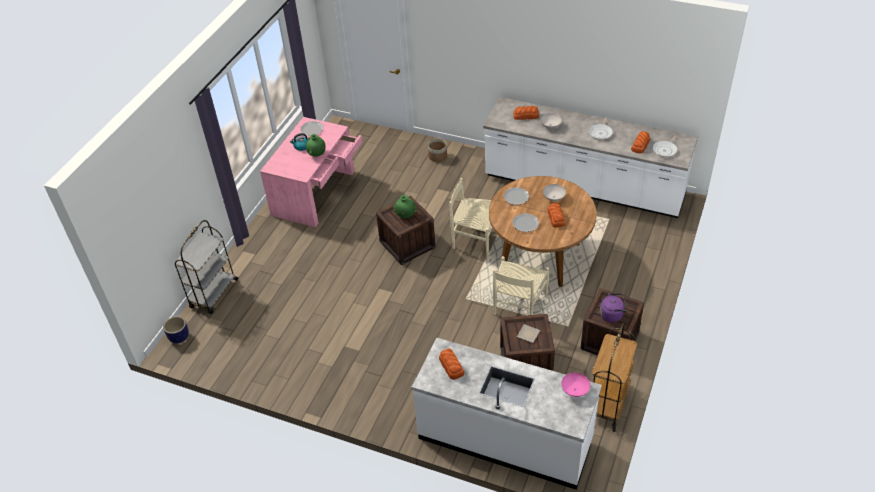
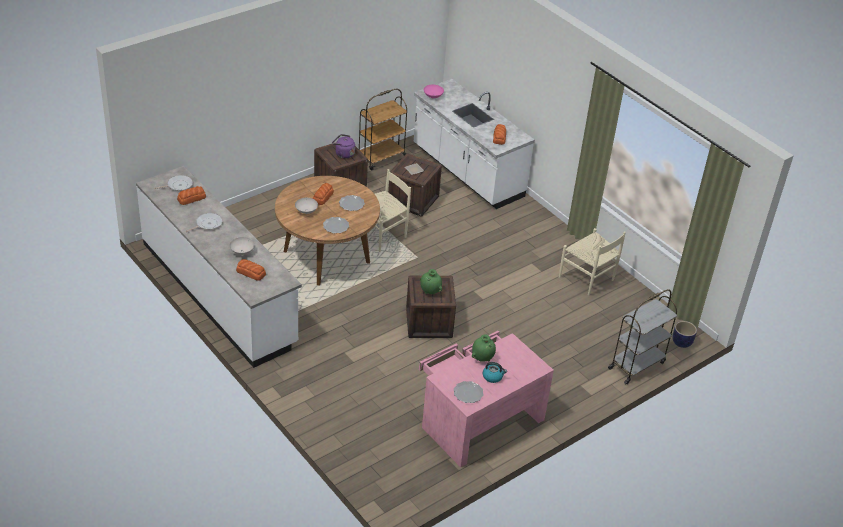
camera: 155 degrees left, 5 degrees down
planter [428,139,447,162] -> none
beige chair [449,178,492,258] -> beige chair moved to [559,228,626,295]

